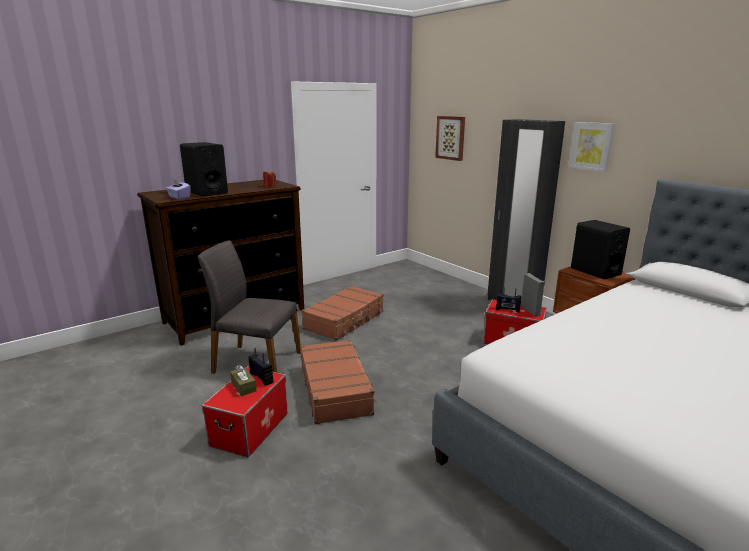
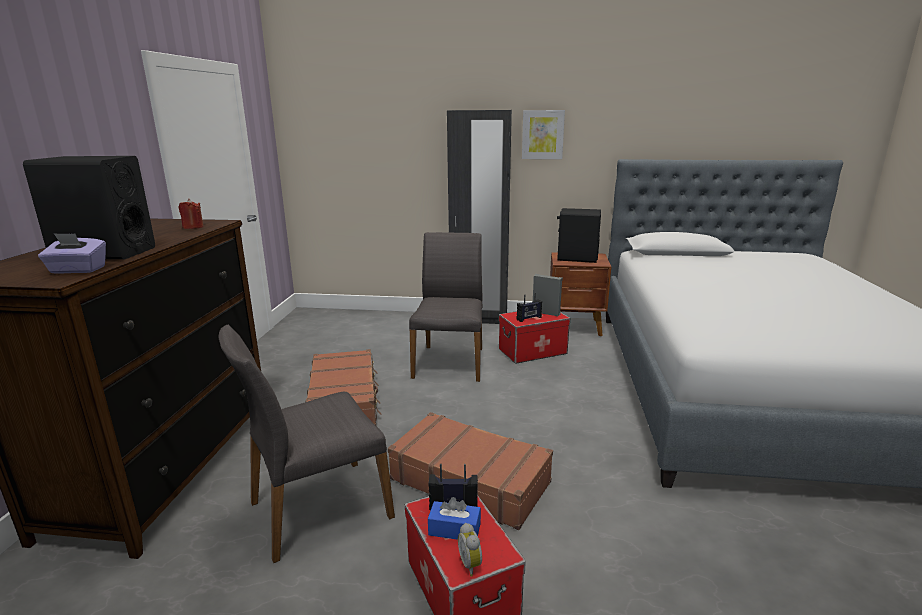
camera: 45 degrees left, 0 degrees up
brown tissue box [230,365,257,396] -> blue tissue box [428,497,481,540]
picture [435,116,465,161] -> none
none -> grey chair [409,232,482,382]
none -> alarm clock [458,523,482,577]

